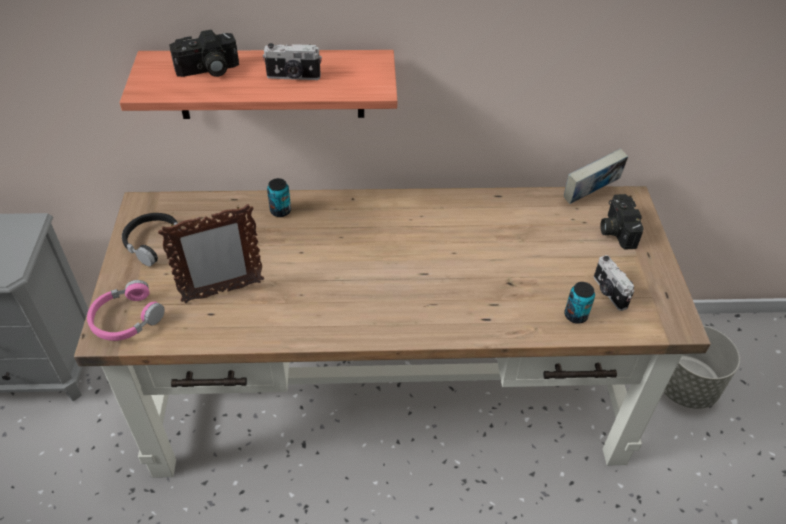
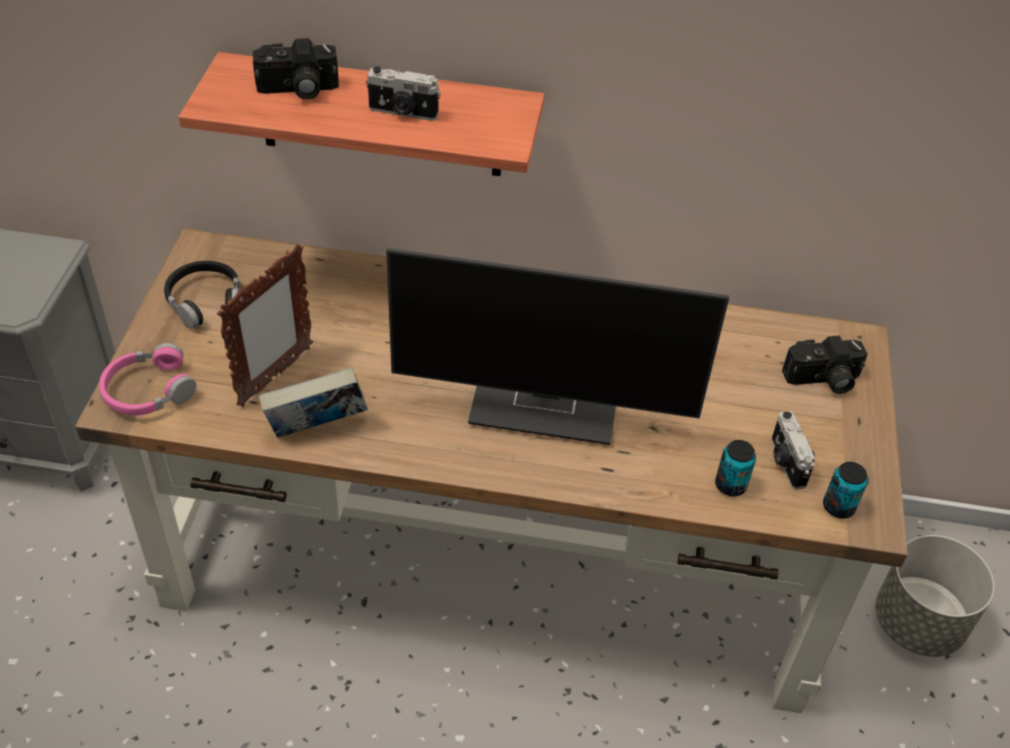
camera: 10 degrees right, 0 degrees up
picture frame [158,204,264,303] -> picture frame turned 45 degrees counterclockwise [217,244,313,407]
can [267,178,291,217] -> can moved to [823,462,868,518]
book [564,148,628,204] -> book moved to [258,367,368,438]
camera [600,194,644,250] -> camera turned 105 degrees counterclockwise [782,335,868,394]
none -> monitor [386,248,729,445]

